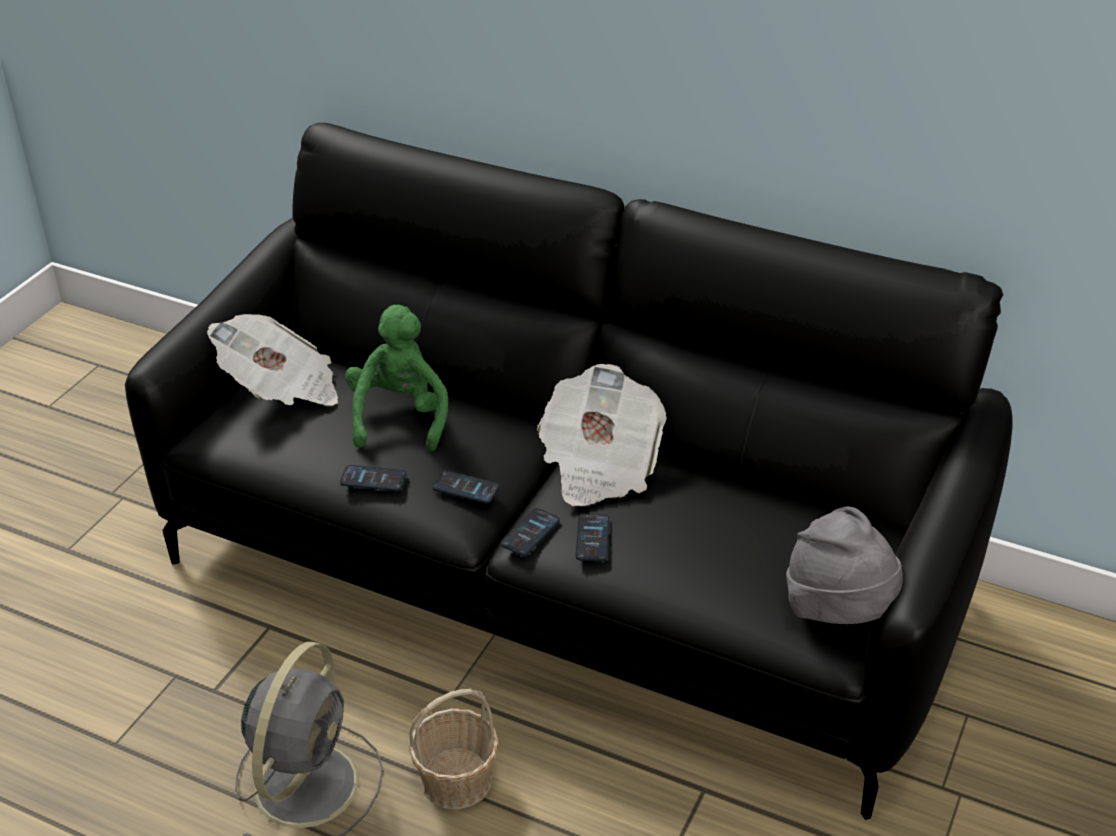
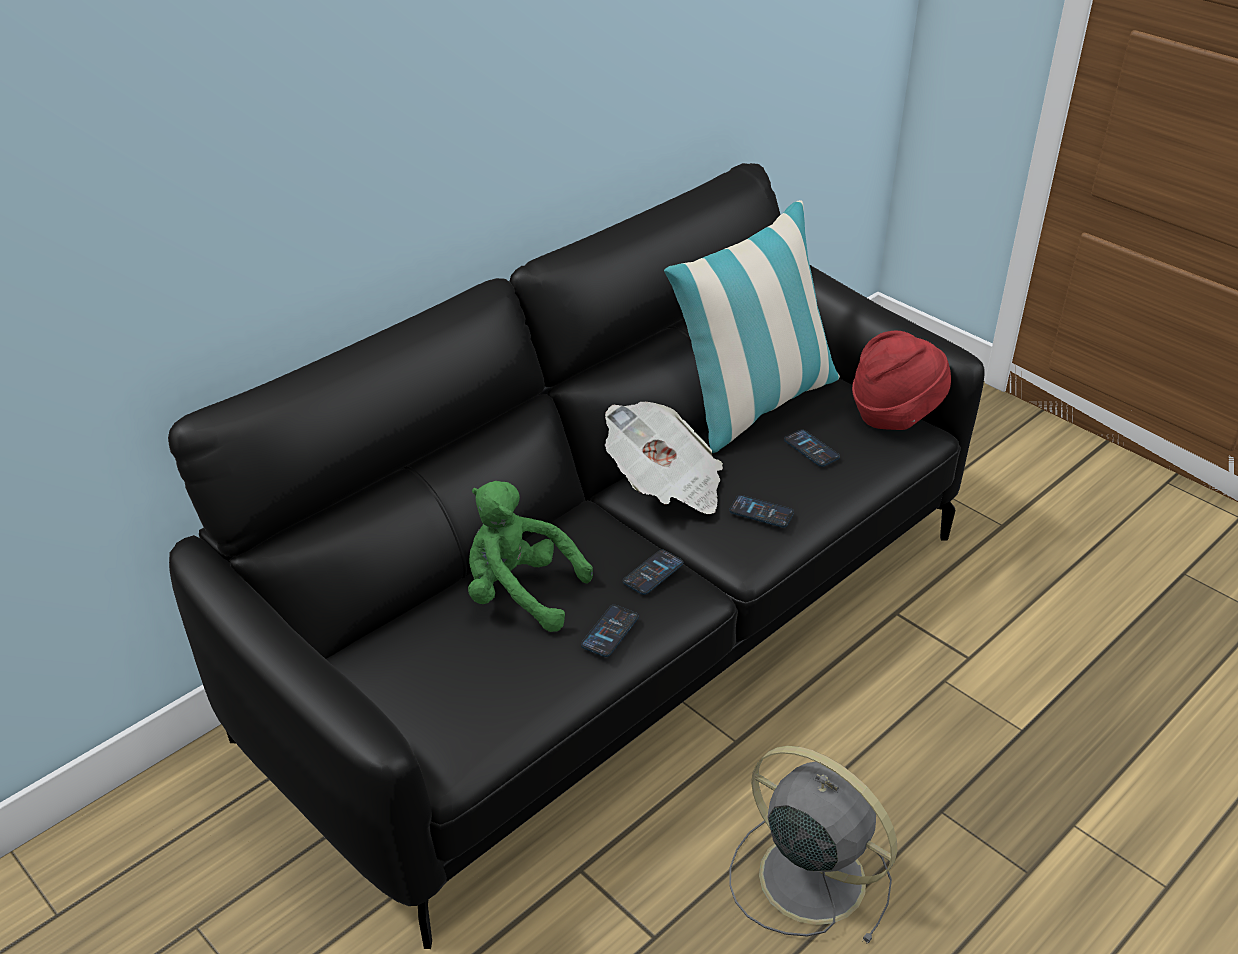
camera: 70 degrees left, 0 degrees up
newspaper [207,314,338,406] -> none
basket [409,689,499,810] -> none
phone [501,508,560,556] -> phone moved to [784,429,840,467]
grey hat [786,506,903,624] -> red hat [852,330,951,430]
none -> pillow [664,200,840,453]

